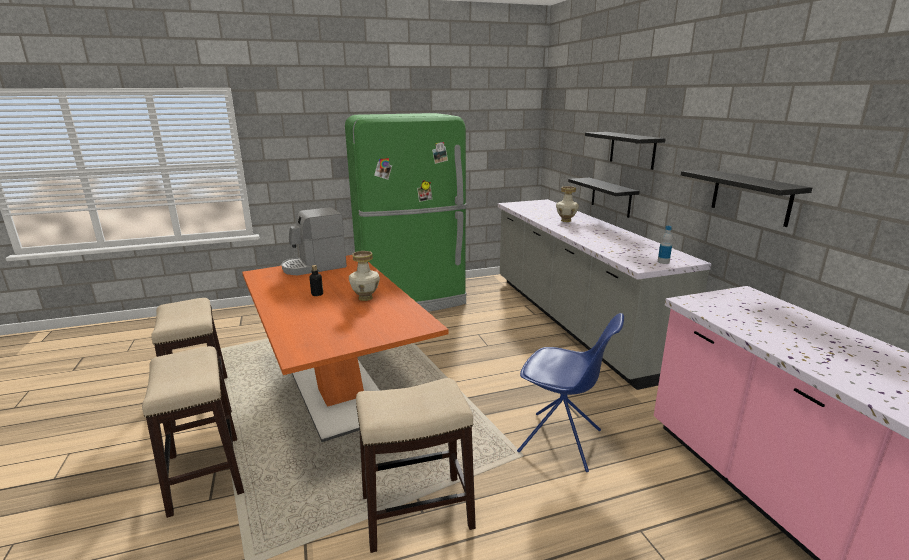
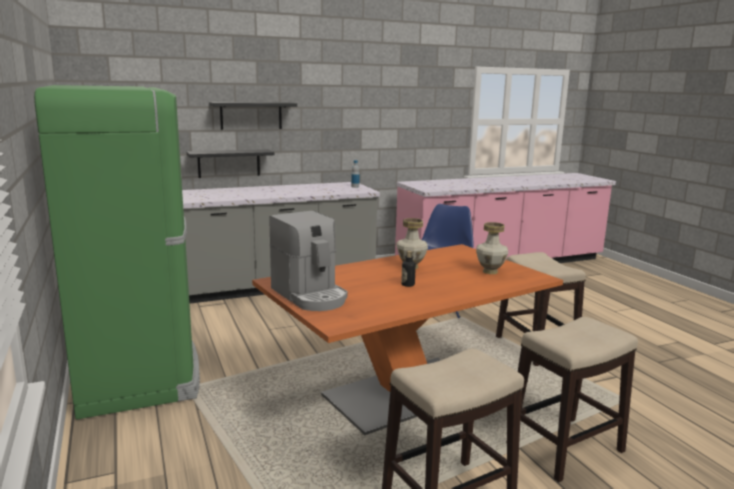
camera: 95 degrees left, 5 degrees down
vase [556,186,579,222] -> vase moved to [476,222,508,274]
black shelf [681,169,812,227] -> none

